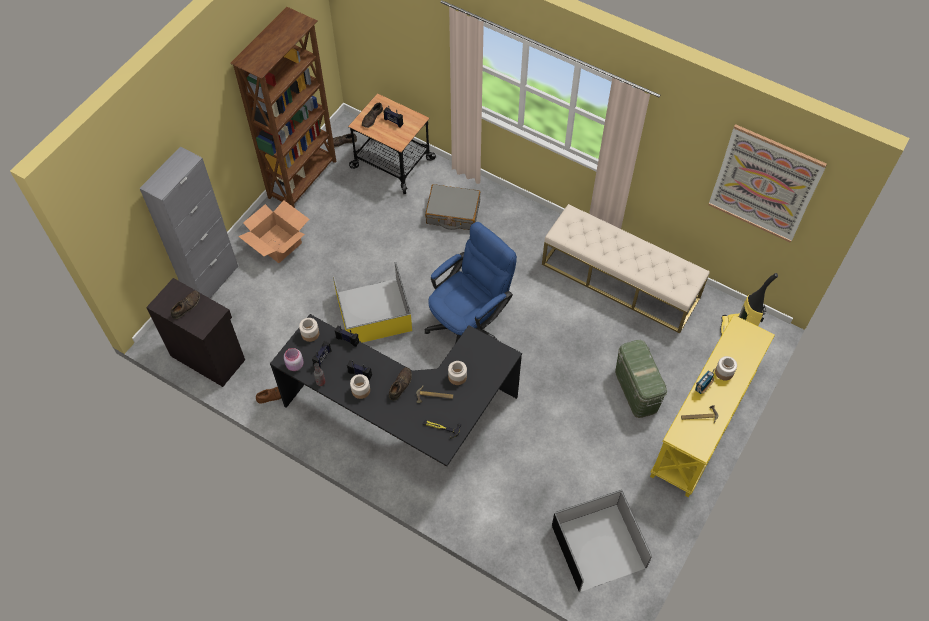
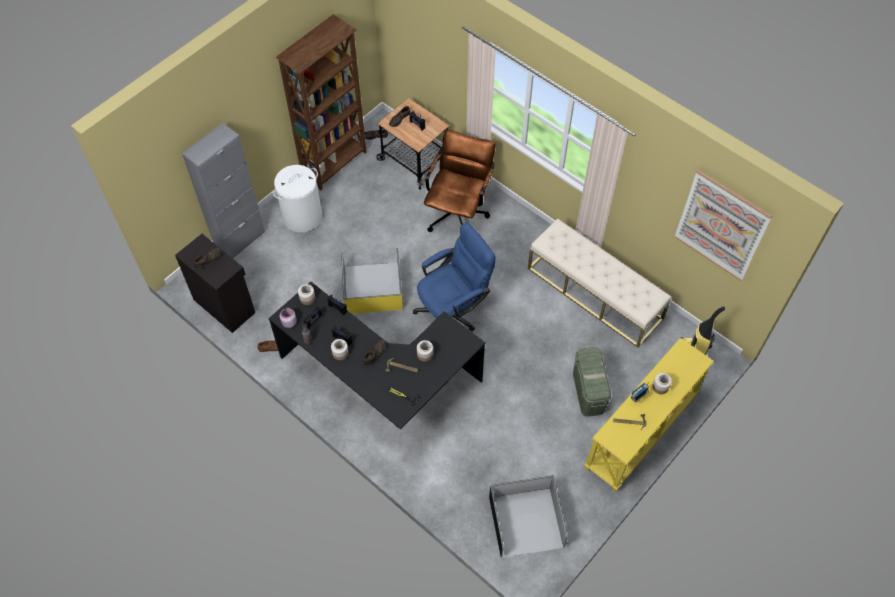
camera: 10 degrees right, 0 degrees up
cardboard box [238,201,309,263] -> white laundry basket [273,165,322,232]
grey suitcase [425,184,481,230] -> brown office chair [424,129,496,232]

